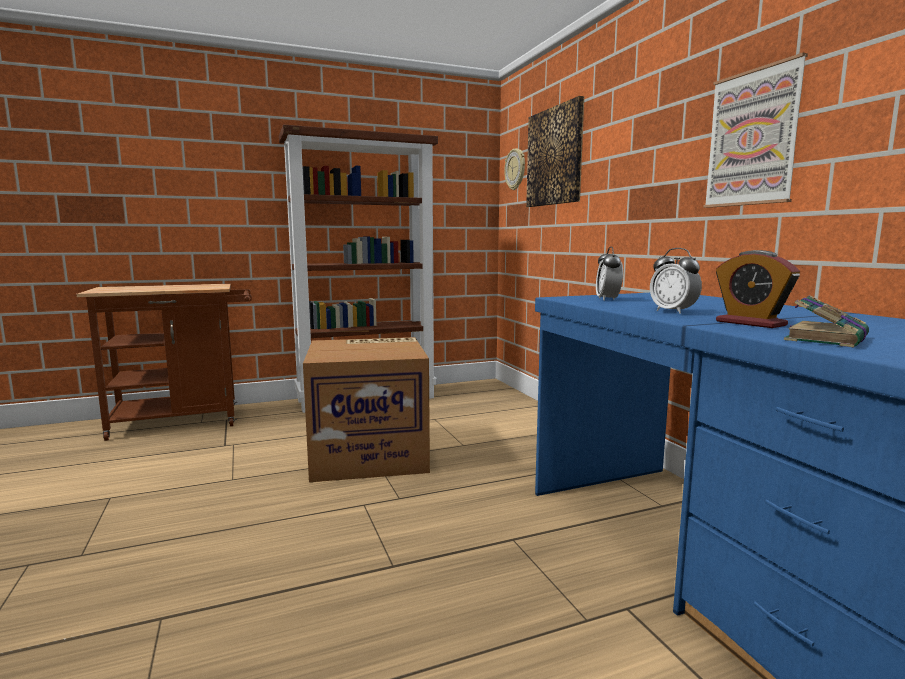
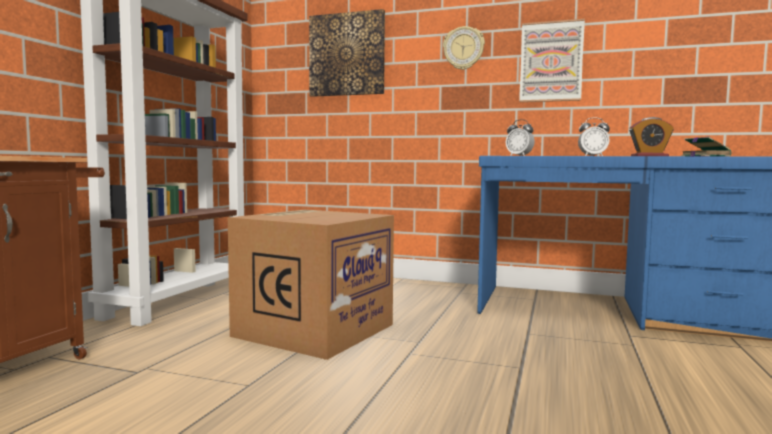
camera: 50 degrees left, 5 degrees down
wall clock [504,148,525,190] -> wall clock moved to [443,26,485,70]

